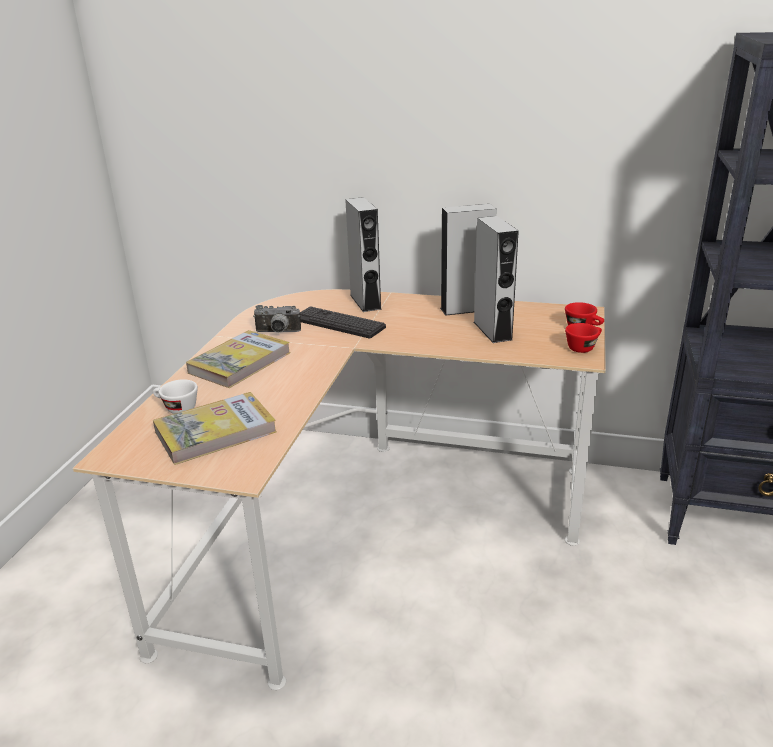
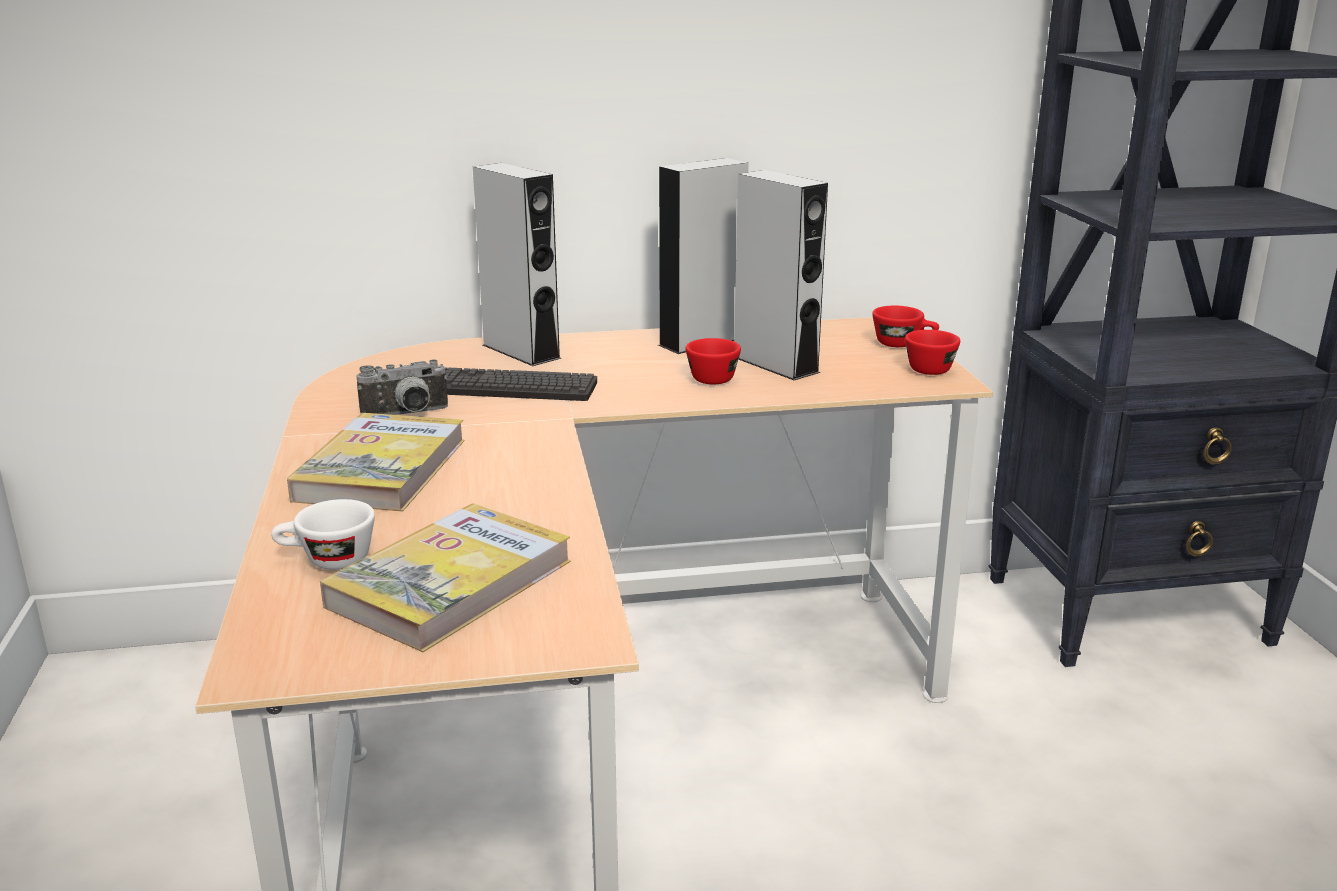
camera: 25 degrees left, 5 degrees down
none -> red cup [685,338,741,384]

